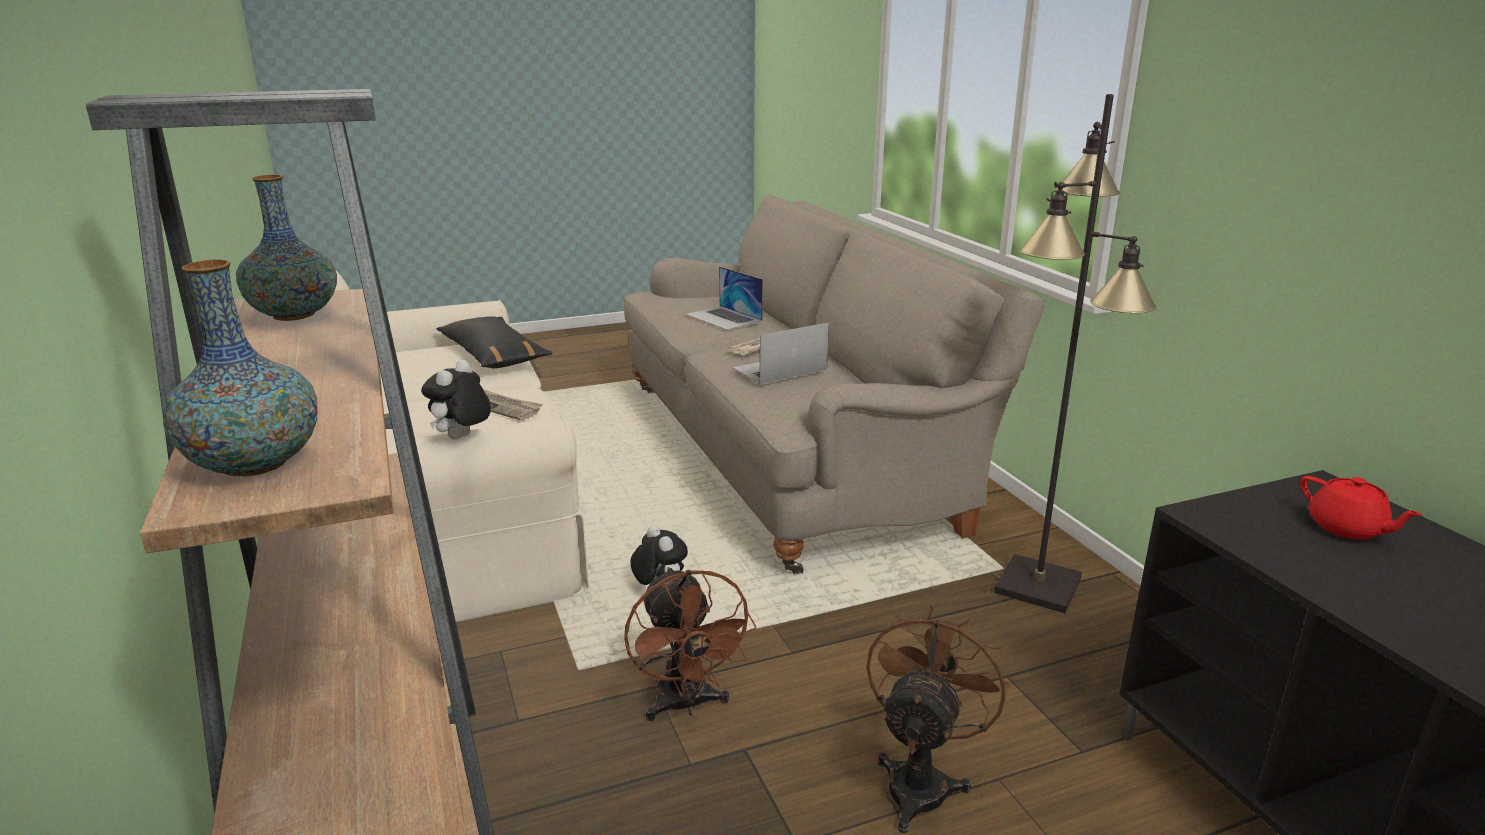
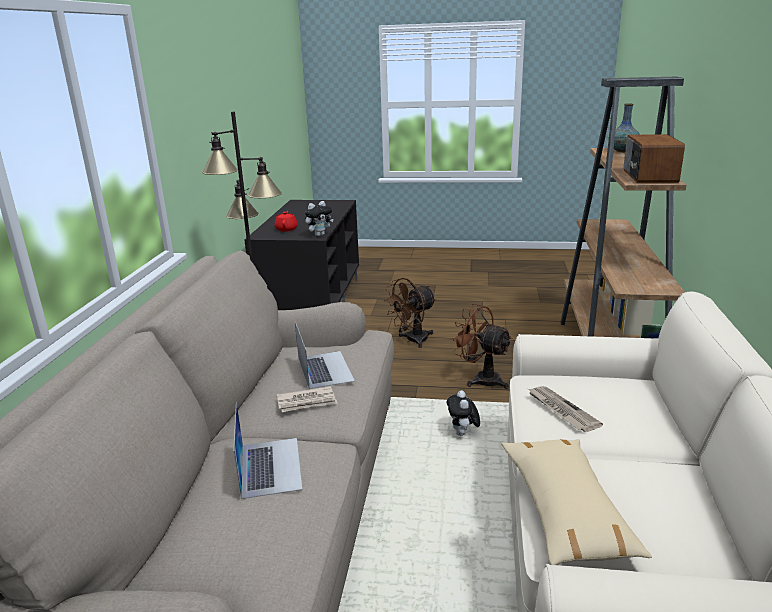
camera: 150 degrees left, 0 degrees up
vase [236,175,337,321] -> radio [624,134,685,183]
plush toy [421,360,491,440] -> plush toy moved to [305,201,333,236]
black pillow [436,316,553,368] -> beige pillow [501,439,652,565]
brown fan [624,567,757,721] -> brown fan turned 60 degrees counterclockwise [451,304,512,389]
laptop [733,322,829,385] -> laptop turned 105 degrees counterclockwise [295,322,355,389]

